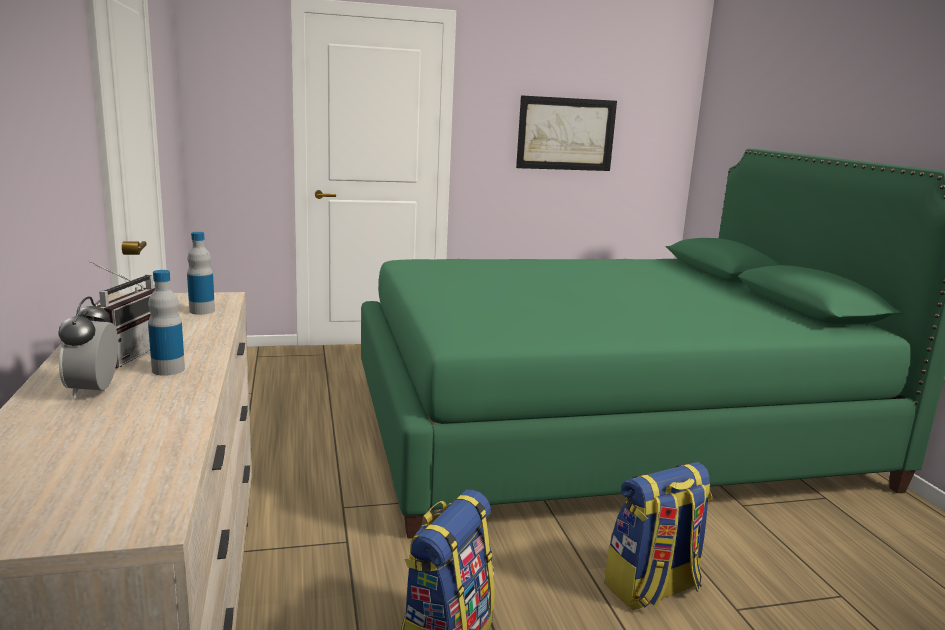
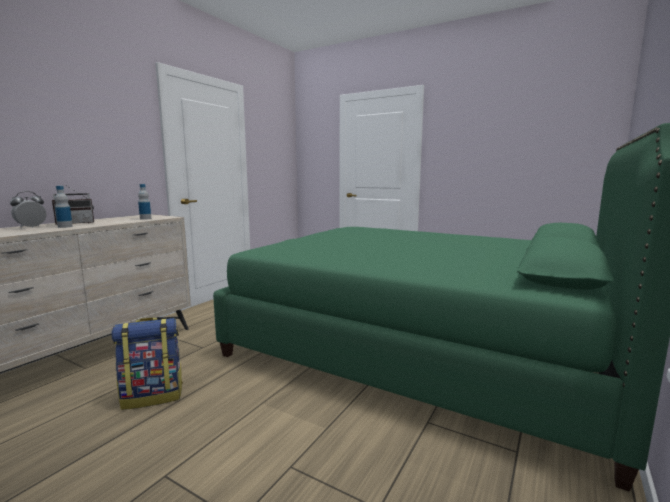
camera: 45 degrees right, 5 degrees down
picture [516,95,617,171] -> none
backpack [604,462,712,610] -> none

